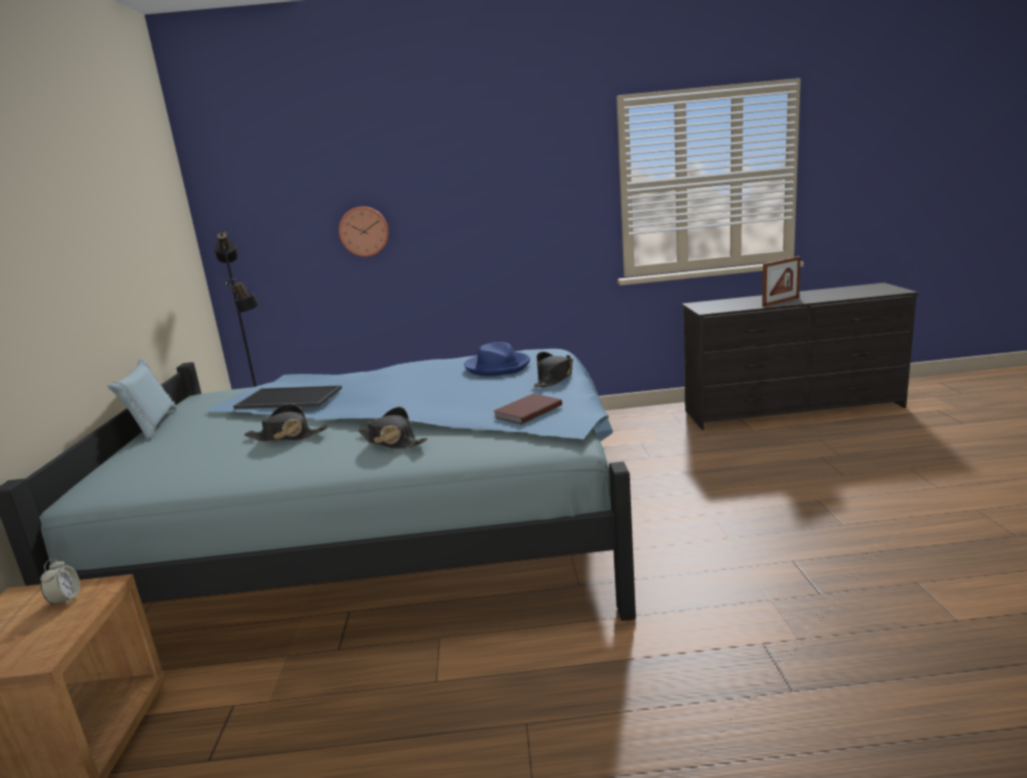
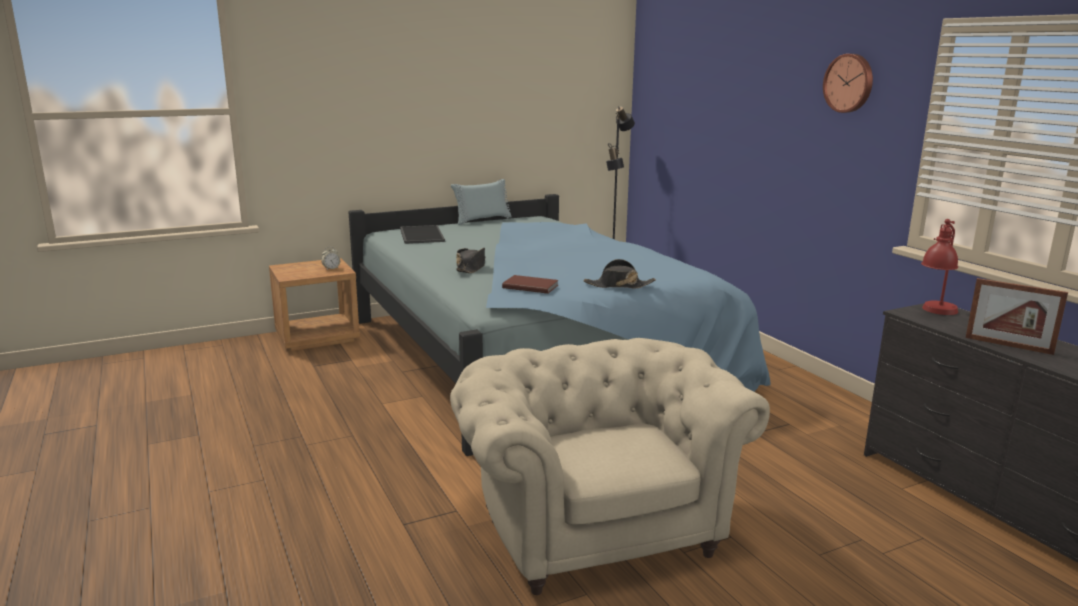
camera: 65 degrees right, 0 degrees up
tray [233,385,342,409] -> tray moved to [400,225,445,244]
black hat [244,404,329,442] -> none
wall clock [339,206,389,257] -> wall clock moved to [823,54,873,113]
blue hat [464,342,530,376] -> none
none -> beige armchair [450,338,770,595]
none -> red table lamp [921,219,958,315]

